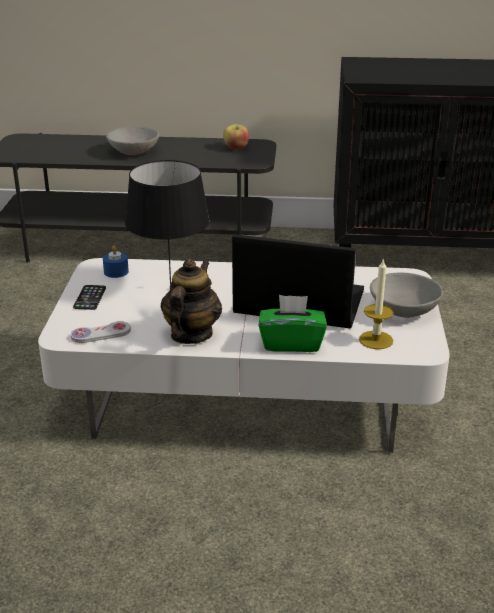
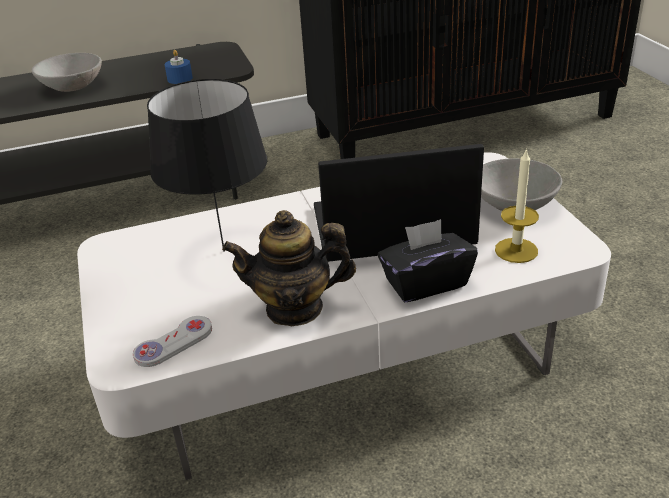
camera: 20 degrees left, 5 degrees up
phone [73,285,106,310] -> none
blue candle [103,245,129,278] -> blue candle moved to [165,50,193,84]
teapot [160,259,222,344] -> teapot turned 90 degrees counterclockwise [222,210,356,326]
apple [223,124,249,149] -> none
green tissue box [259,295,327,352] -> black tissue box [378,219,478,302]

